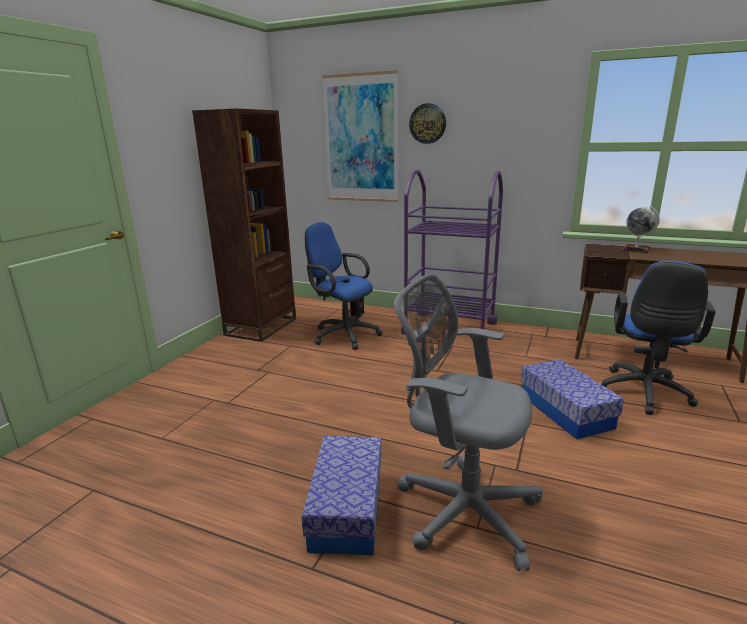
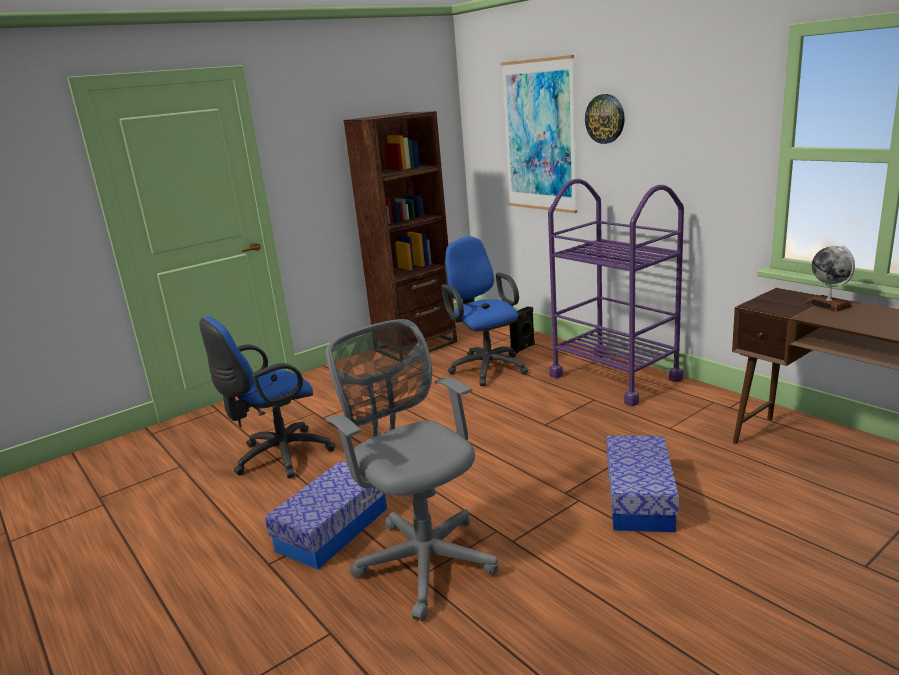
camera: 30 degrees right, 0 degrees up
blue office chair [601,261,716,415] -> blue office chair moved to [199,317,335,478]

